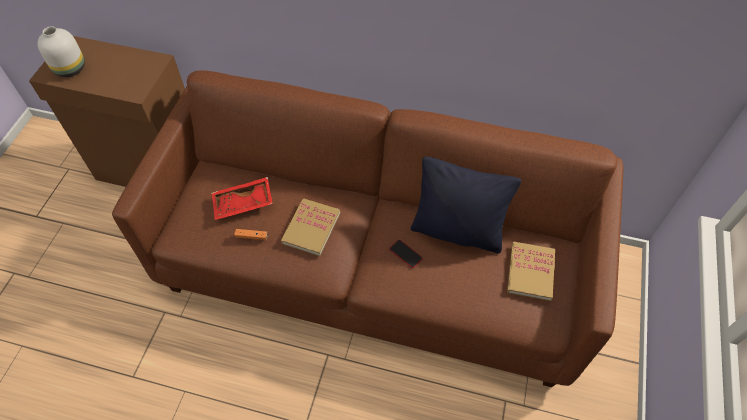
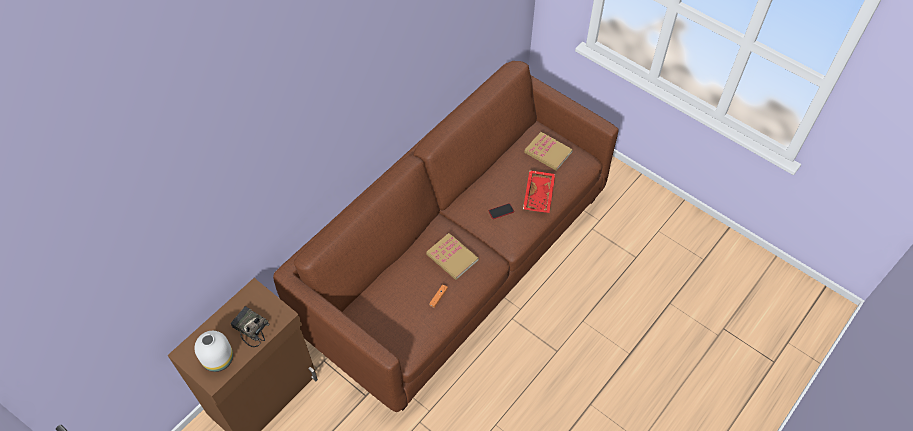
camera: 65 degrees left, 0 degrees up
red tray [212,177,273,220] -> red tray moved to [523,170,555,213]
black pillow [411,156,521,253] -> none
none -> radio [230,306,270,347]

